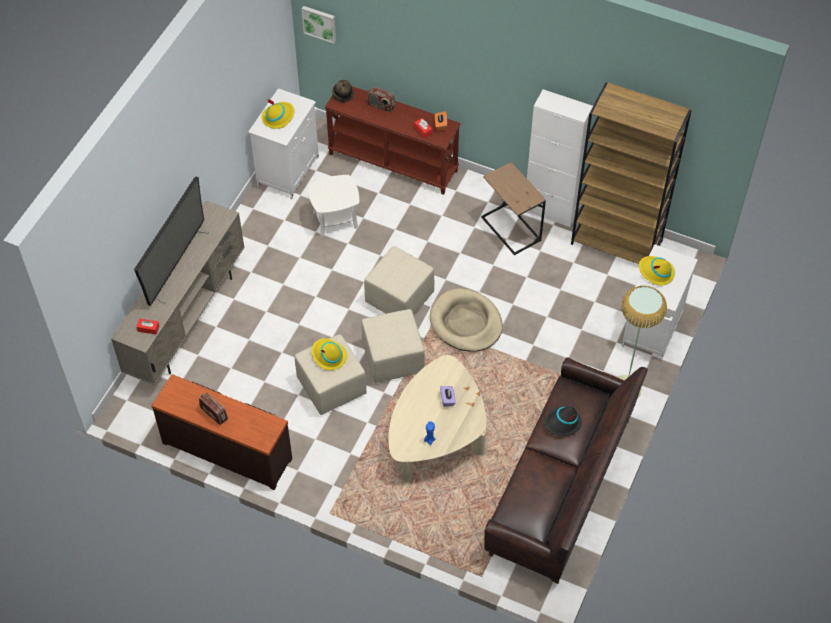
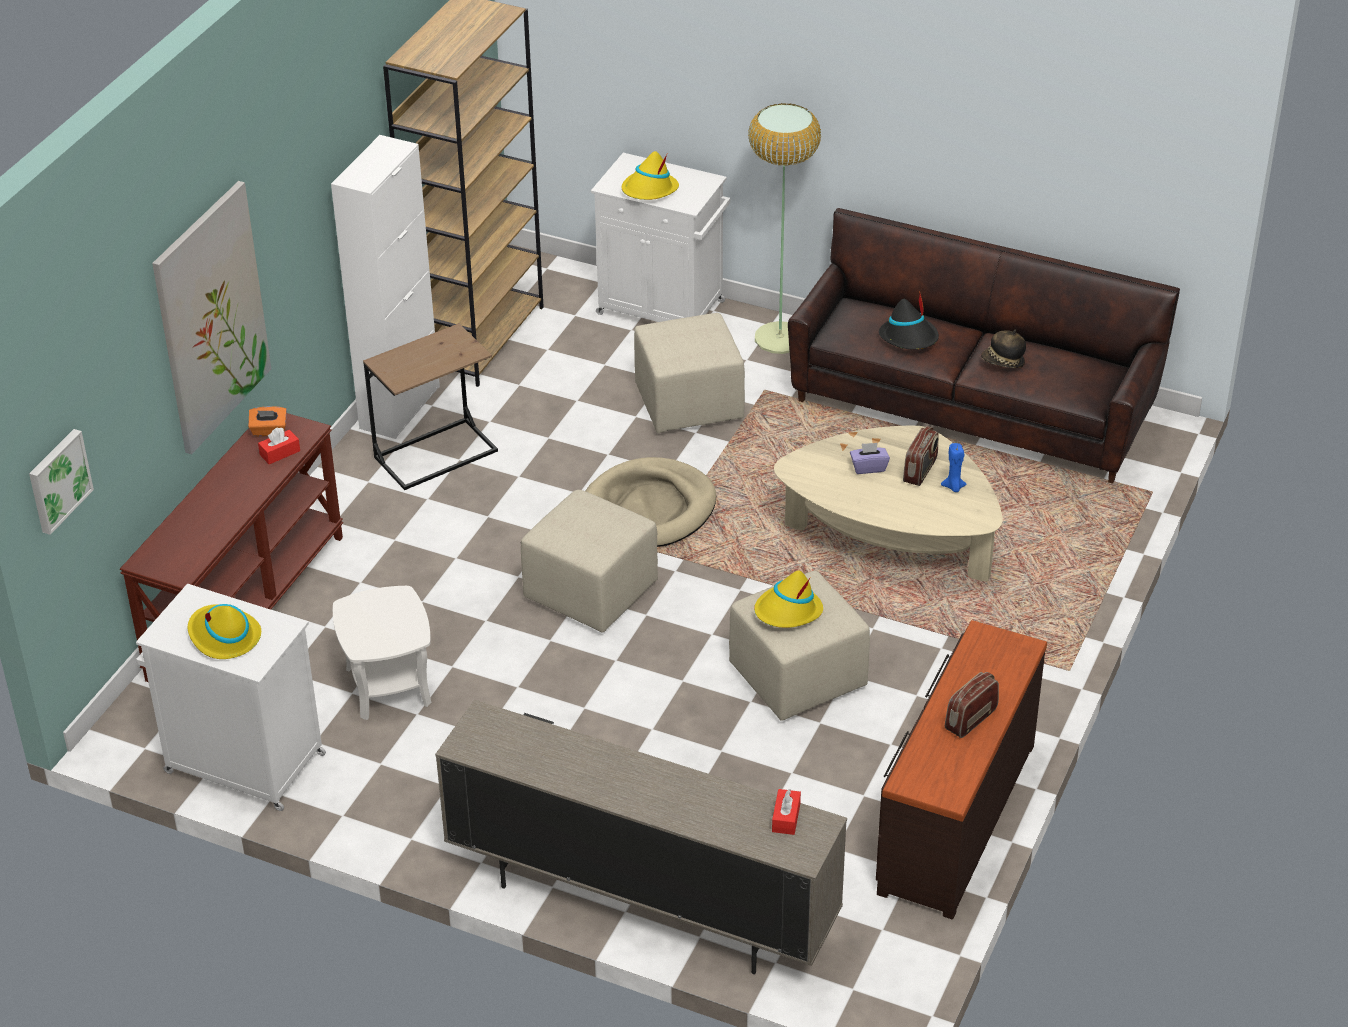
camera: 90 degrees left, 15 degrees down
television [134,176,209,306] -> none
hat [332,80,354,102] -> hat moved to [981,330,1026,368]
beige ottoman [361,309,425,383] -> beige ottoman moved to [634,313,745,433]
radio [367,87,395,112] -> radio moved to [903,426,939,486]
none -> picture [152,181,271,454]

